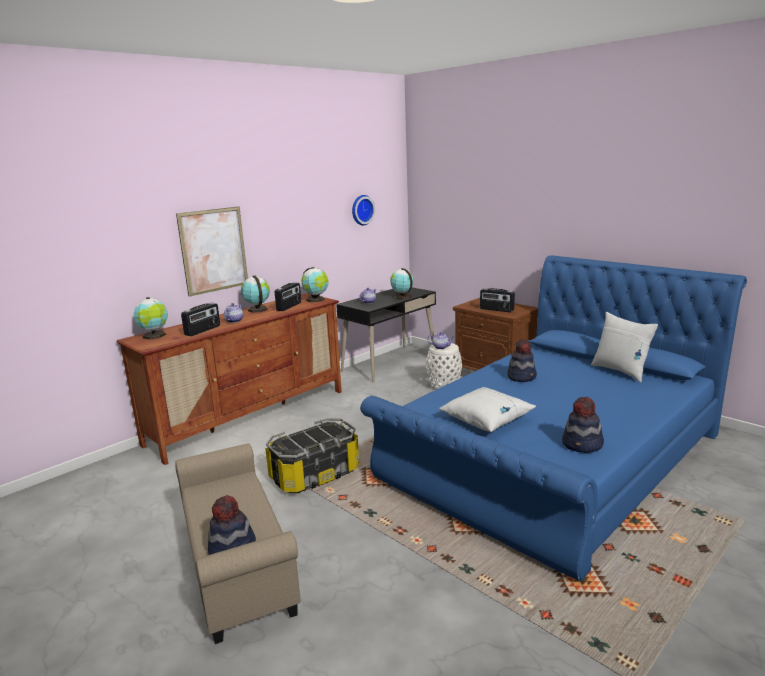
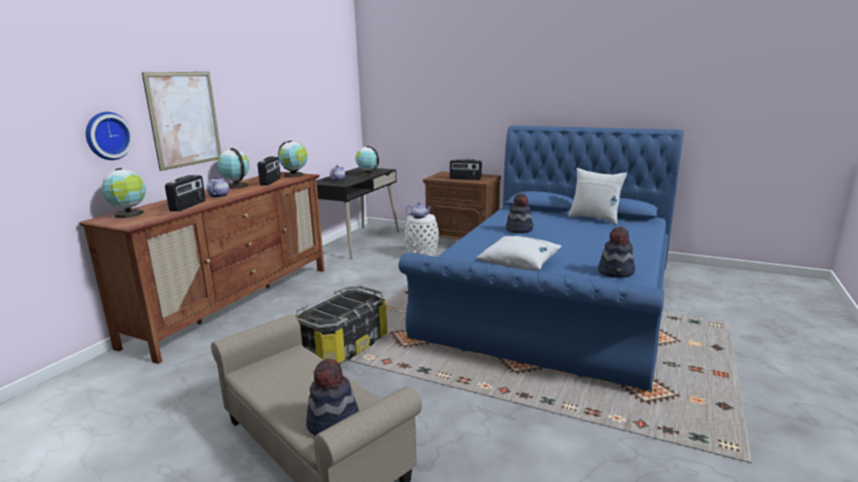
camera: 20 degrees left, 0 degrees up
wall clock [352,195,375,225] -> wall clock moved to [86,112,133,160]

